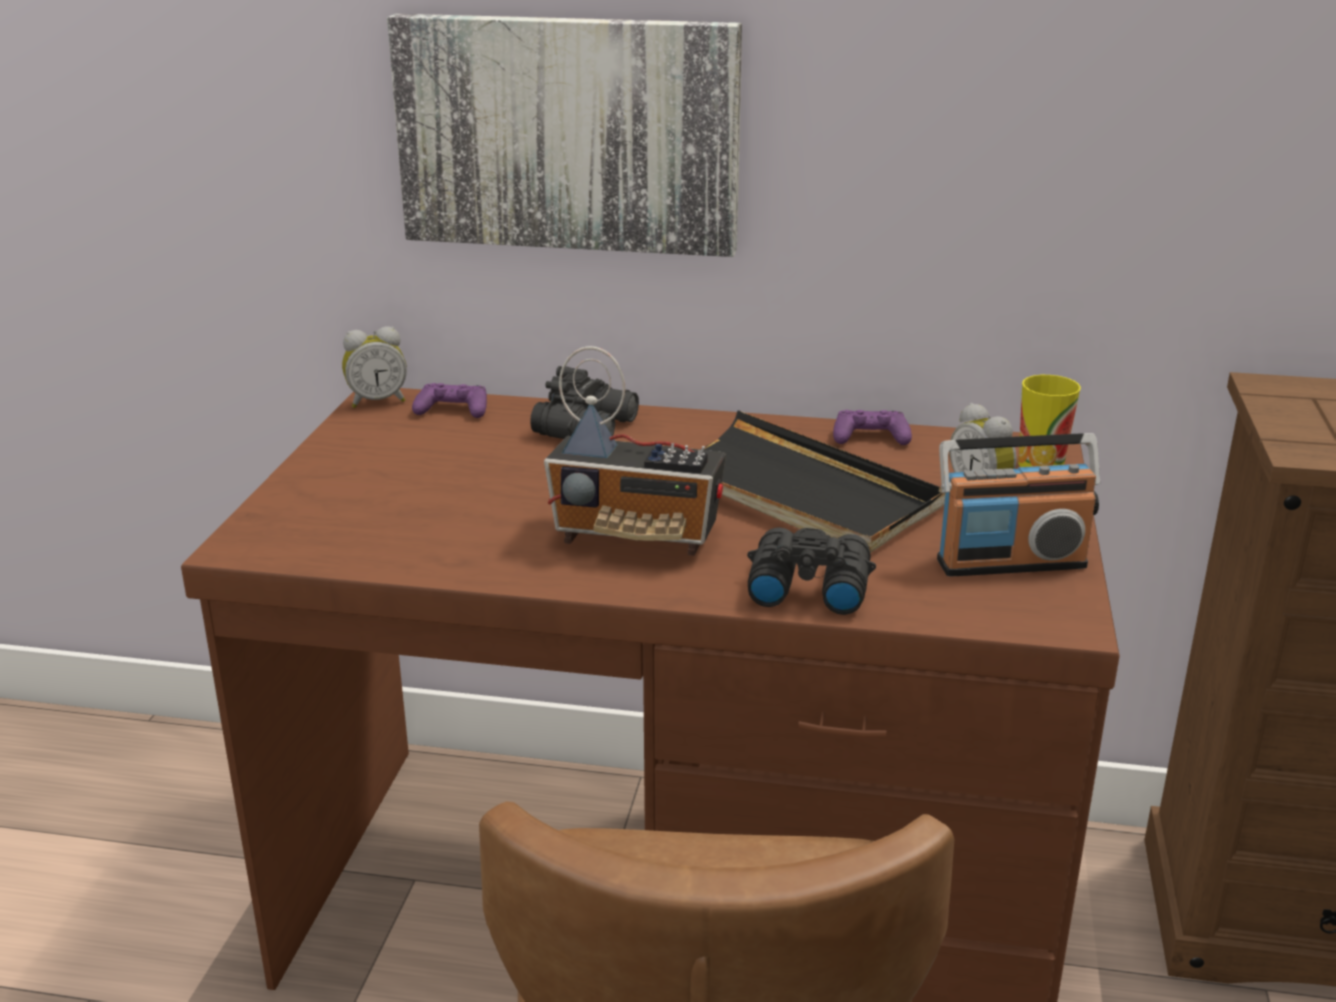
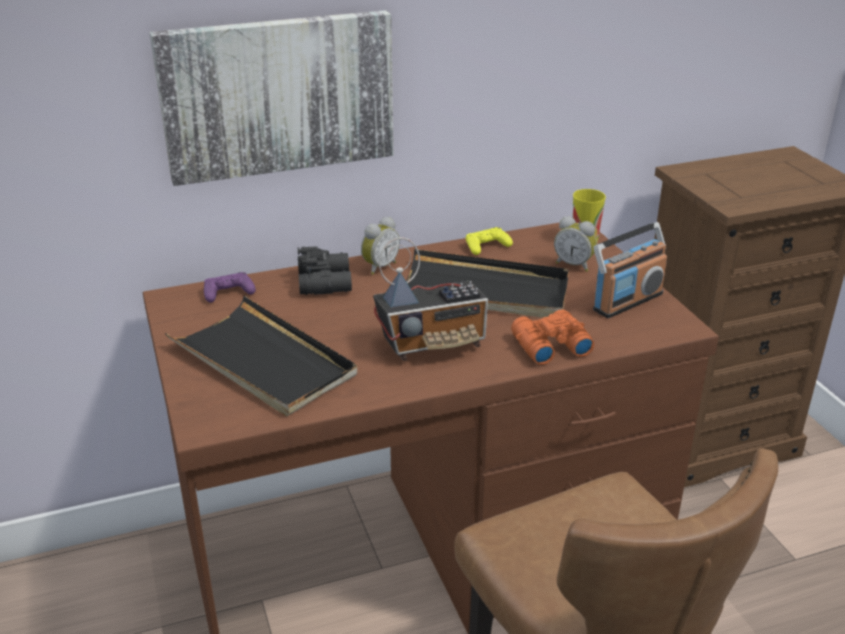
camera: 30 degrees left, 5 degrees up
alarm clock [342,326,407,408] -> alarm clock moved to [361,217,400,275]
black binoculars [747,527,876,615] -> orange binoculars [511,309,594,365]
purple game controller [833,410,912,445] -> yellow game controller [466,227,513,255]
none -> black tray [165,296,358,416]

